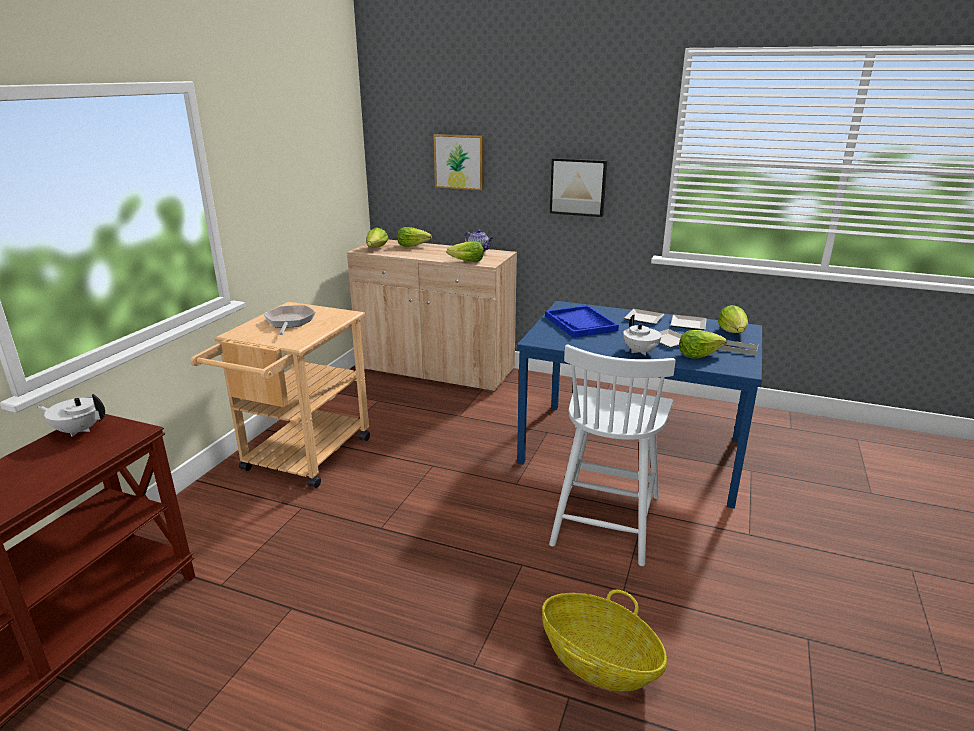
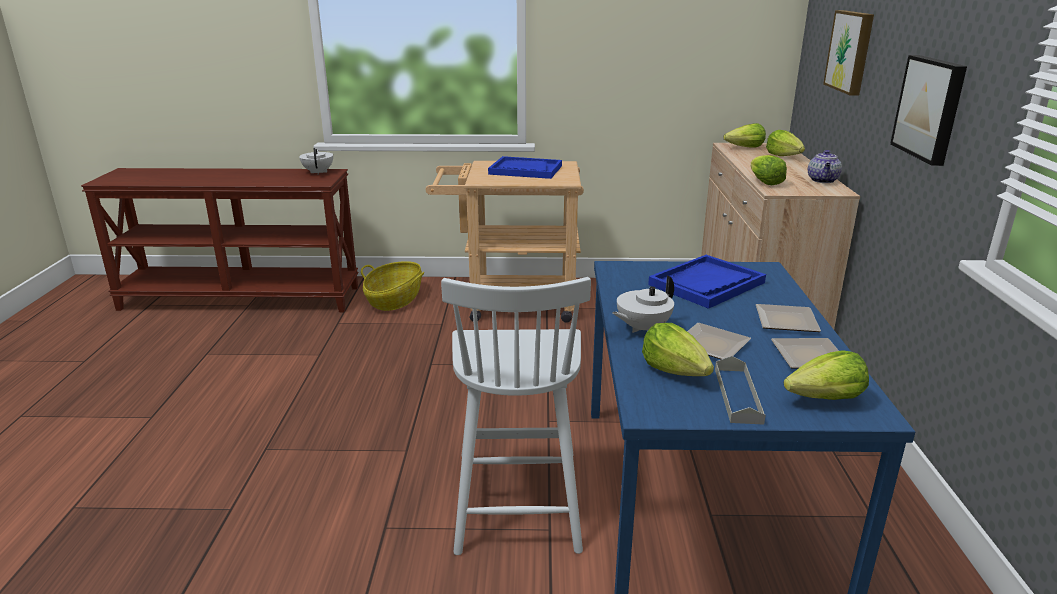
camera: 70 degrees right, 0 degrees up
frying pan [263,305,316,335] -> blue tray [488,156,562,179]
basket [542,590,667,692] -> basket moved to [361,261,424,311]
white chair [549,344,676,566] -> white chair turned 90 degrees counterclockwise [441,277,591,555]

